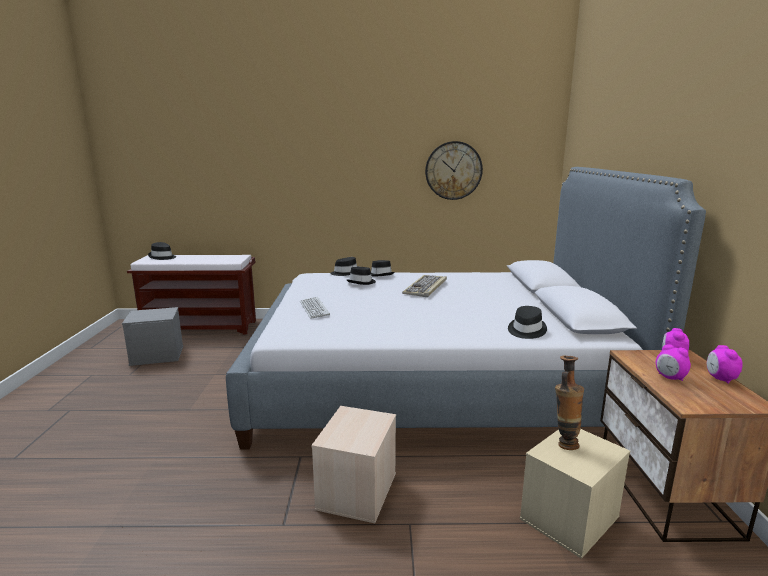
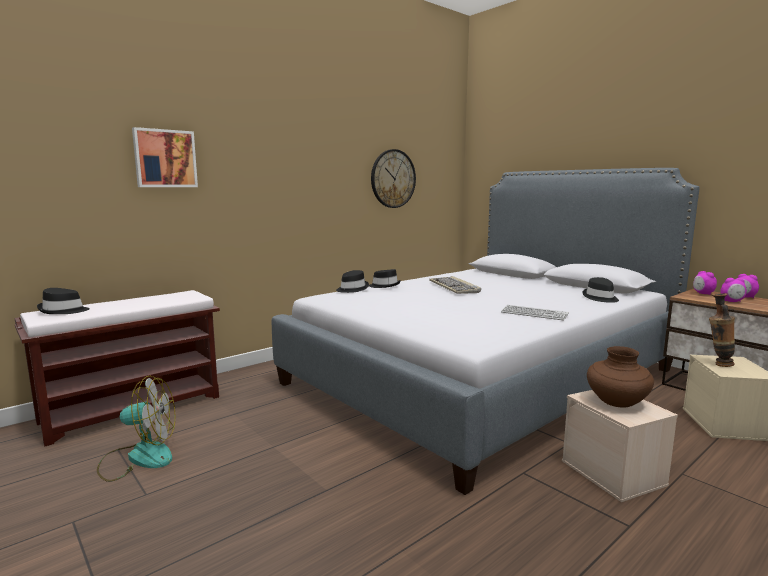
camera: 40 degrees left, 5 degrees down
grey storage box [122,307,183,366] -> fan [97,376,176,482]
keyboard [300,297,330,319] -> keyboard moved to [501,305,569,320]
black hat [346,267,376,285] -> none
none -> picture [132,127,198,187]
none -> brown vase [587,346,654,408]

